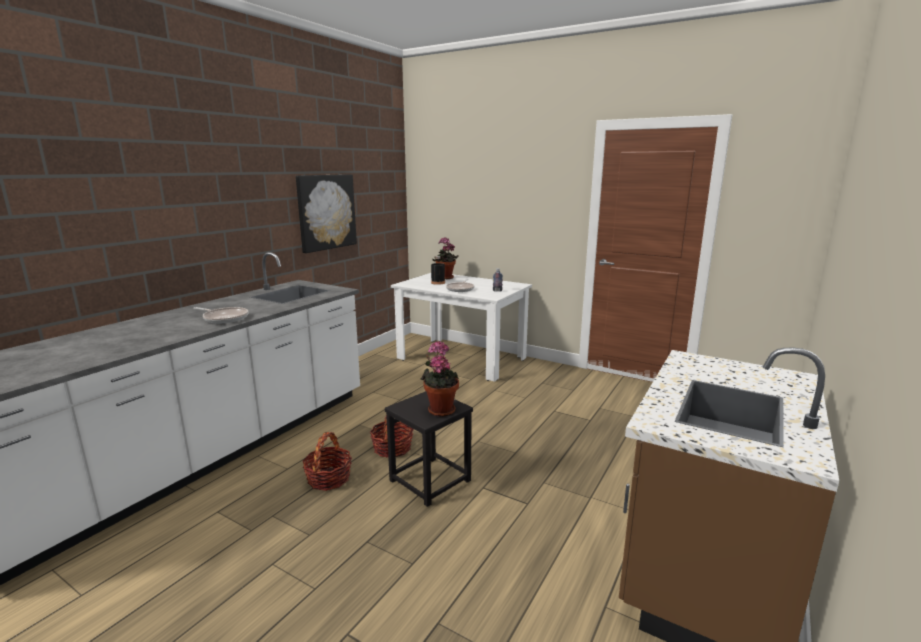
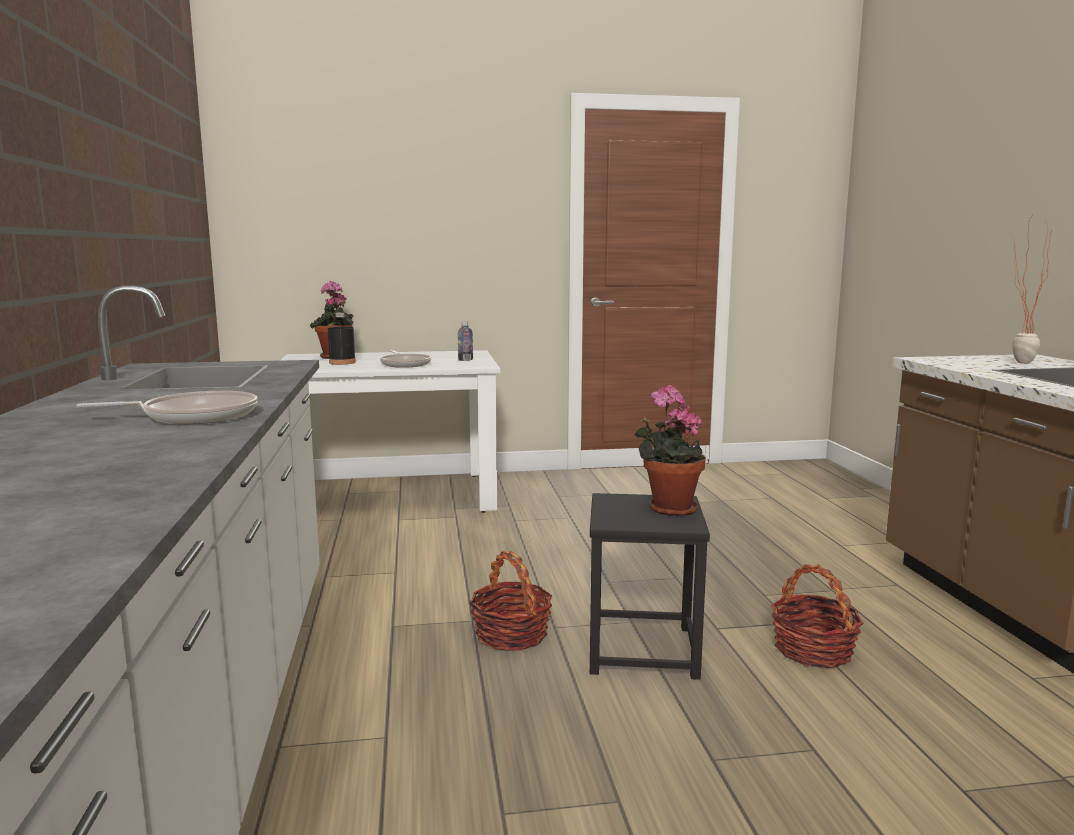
camera: 40 degrees left, 5 degrees down
picture [296,174,357,253] -> none
basket [303,432,352,491] -> basket moved to [771,564,863,668]
none -> potted plant [1010,211,1051,364]

